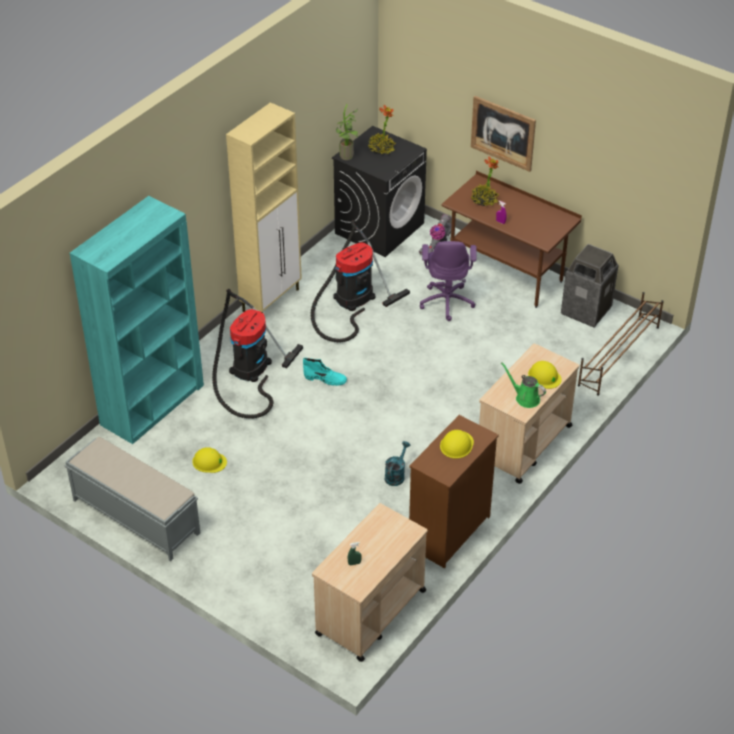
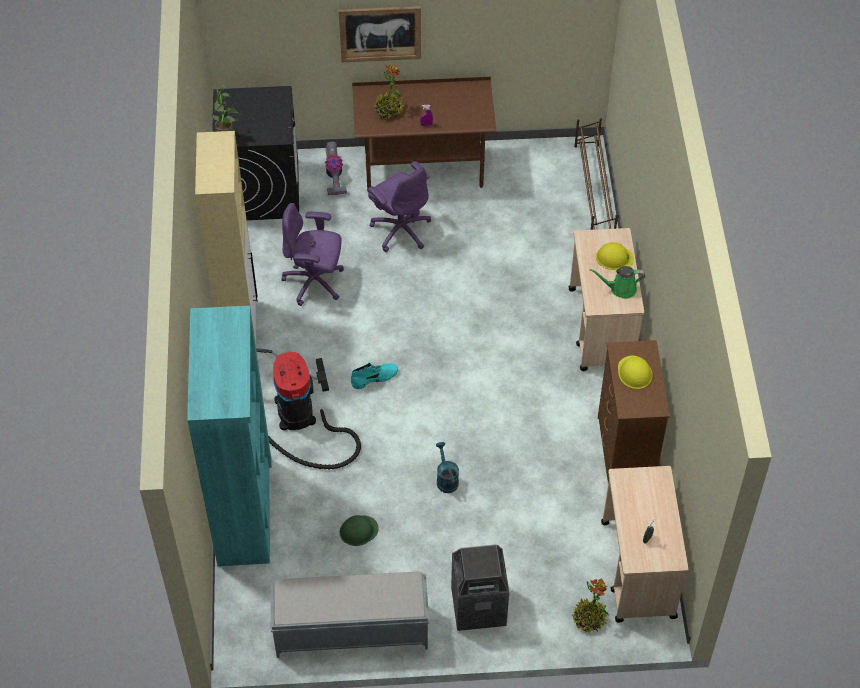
camera: 40 degrees left, 10 degrees up
yellow hard hat [192,447,227,473] -> green hard hat [340,515,379,546]
vacuum cleaner [311,220,410,343] -> purple office chair [281,203,344,306]
potted plant [368,105,396,154] -> potted plant moved to [572,578,608,633]
turquoise watering can [385,441,410,486] -> turquoise watering can moved to [436,442,459,493]
trash can [561,244,618,327] -> trash can moved to [451,544,509,631]

